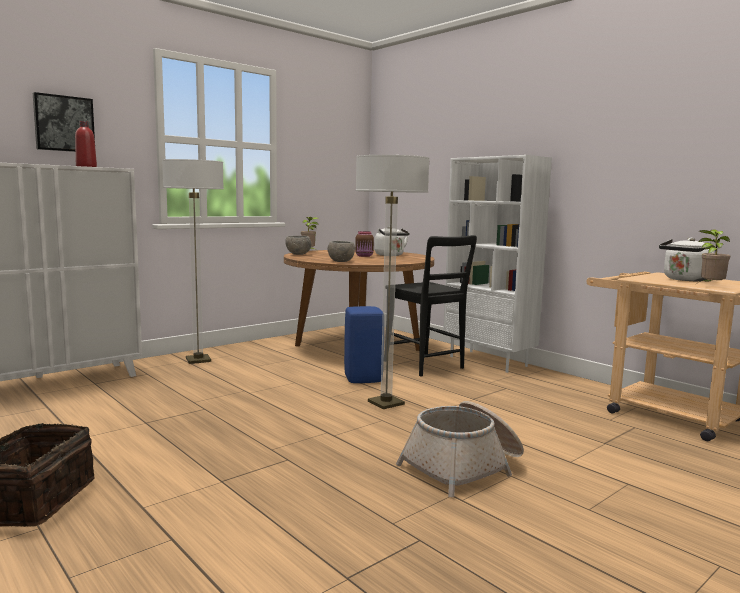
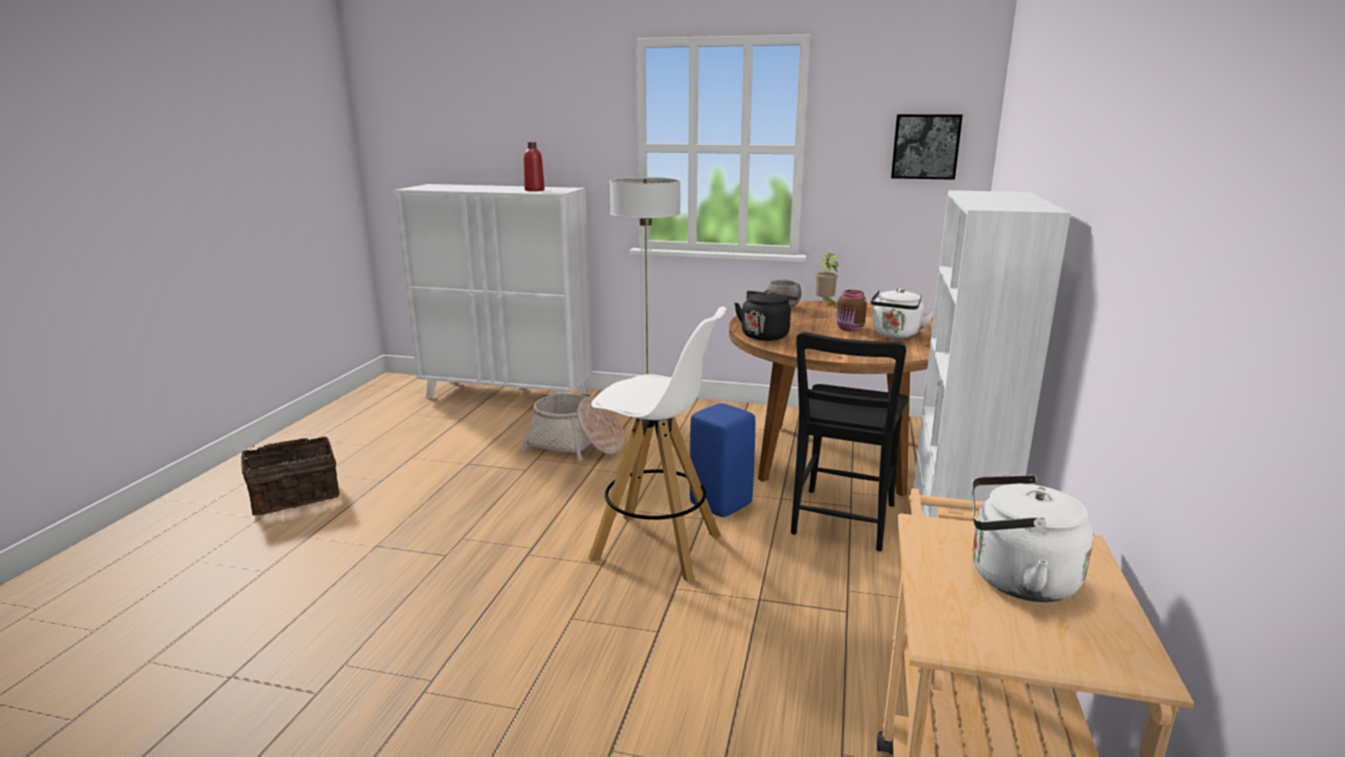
camera: 55 degrees right, 10 degrees up
picture [33,92,95,152] -> picture moved to [891,114,963,180]
grey bowl [328,241,355,262] -> black kettle [734,290,798,341]
floor lamp [355,155,429,409] -> white stool [588,307,727,583]
basket [396,401,524,497] -> basket moved to [521,393,624,460]
potted plant [696,229,730,284] -> none

